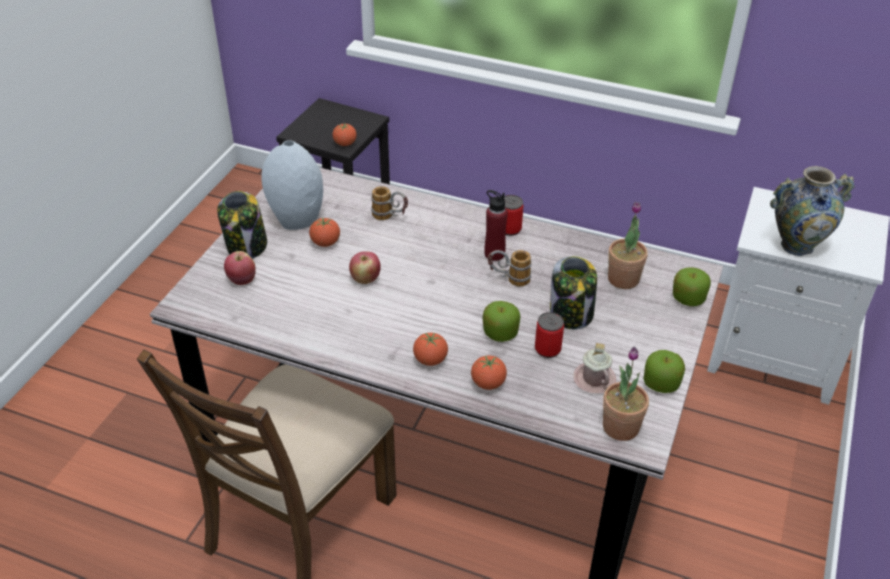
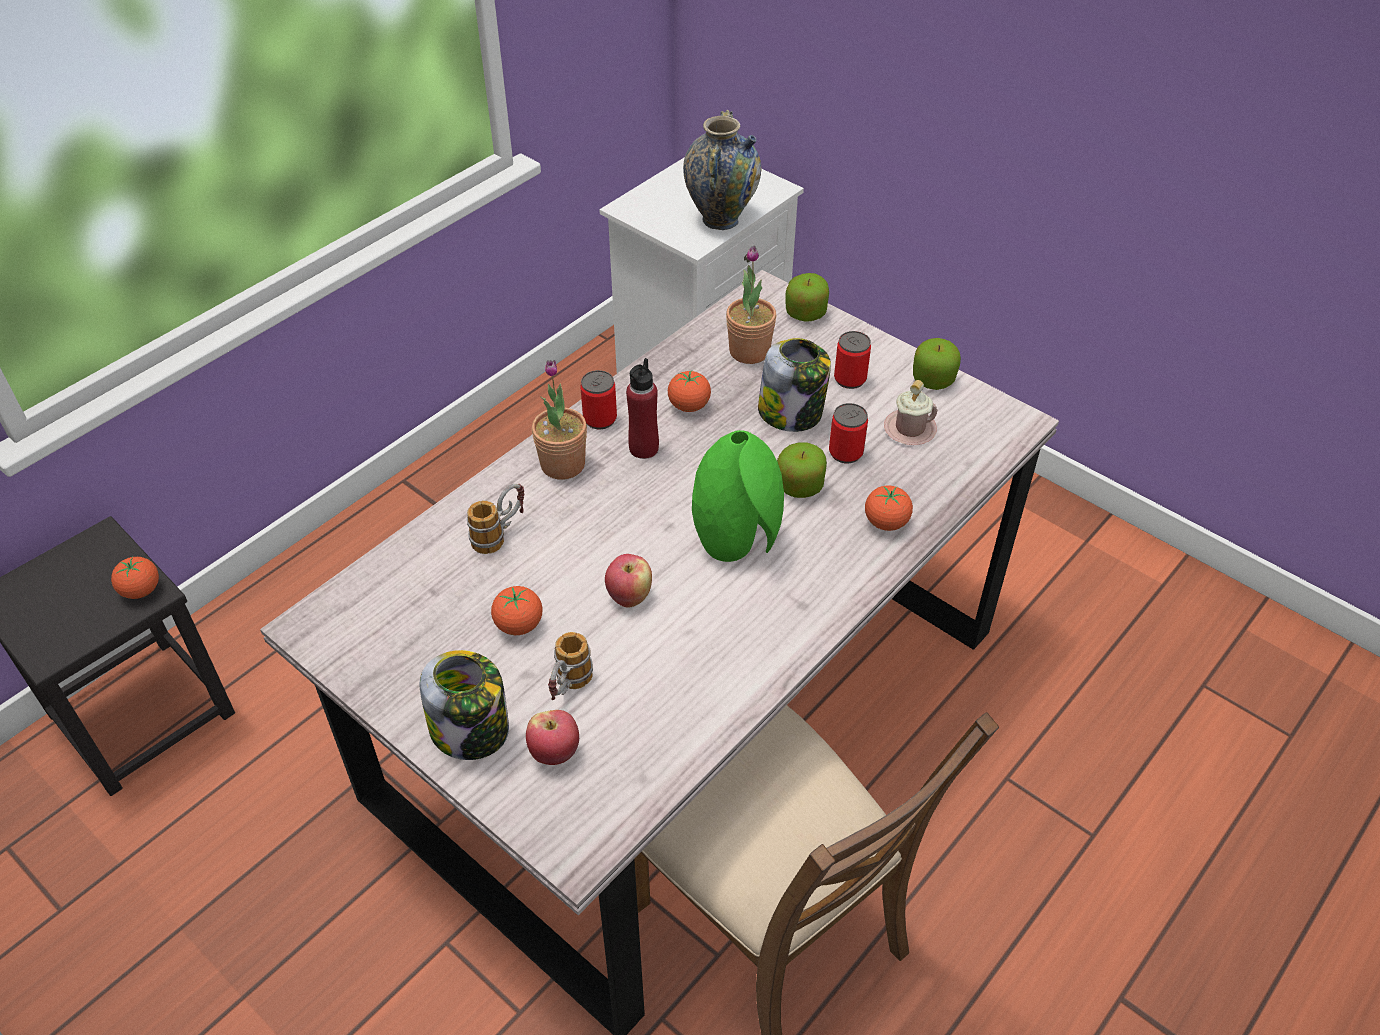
camera: 70 degrees left, 5 degrees up
grey vase [261,140,323,230] -> none
tomato [413,332,448,366] -> tomato moved to [668,370,711,412]
mug [488,250,532,286] -> mug moved to [548,632,593,700]
potted plant [603,347,649,441] -> potted plant moved to [532,360,587,479]
none -> green vase [692,430,784,562]
none -> can [834,331,871,389]

